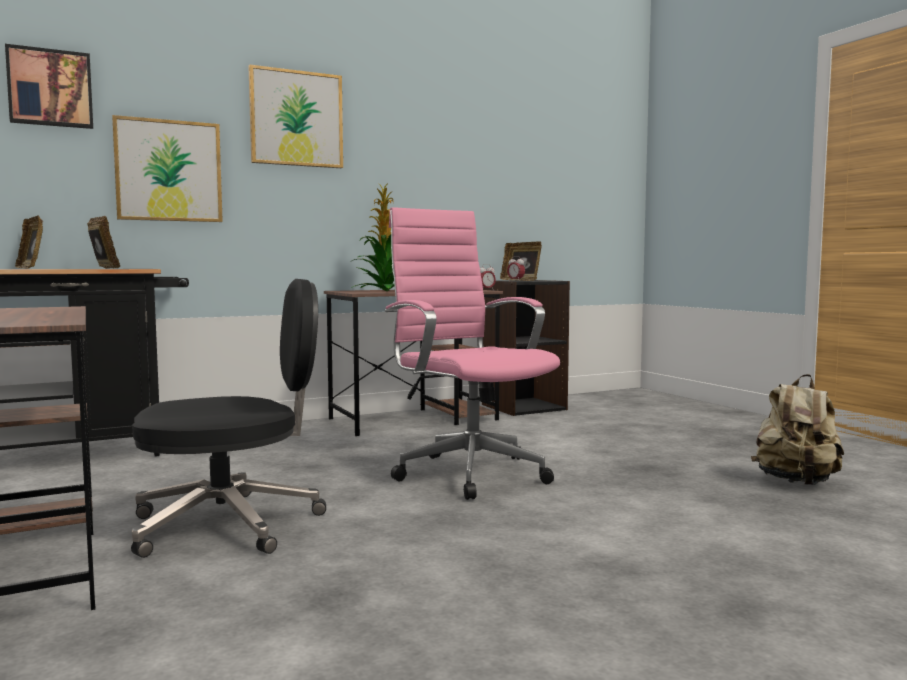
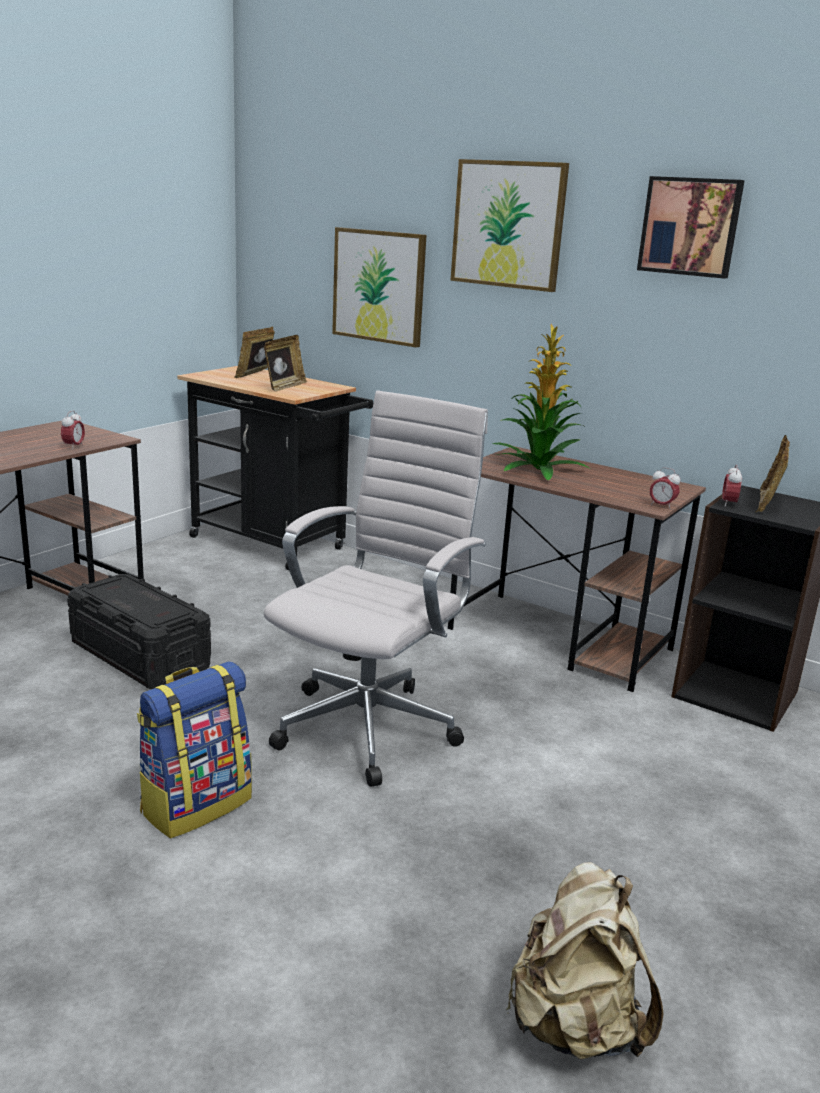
camera: 60 degrees right, 15 degrees up
picture [5,44,93,129] -> picture moved to [637,176,745,279]
black office chair [131,279,326,558] -> black storage box [67,574,211,689]
pink office chair [385,207,560,500] -> white office chair [264,390,488,787]
none -> alarm clock [61,411,85,448]
none -> backpack [137,661,252,839]

